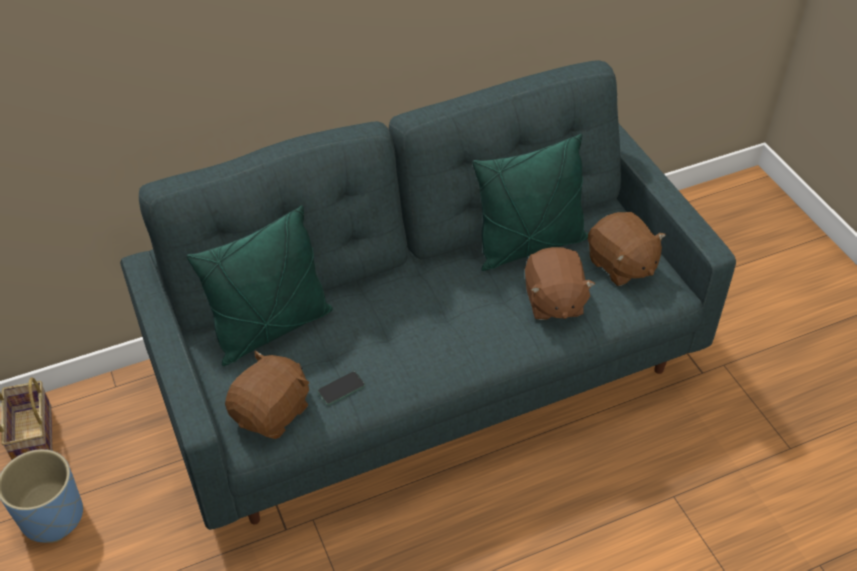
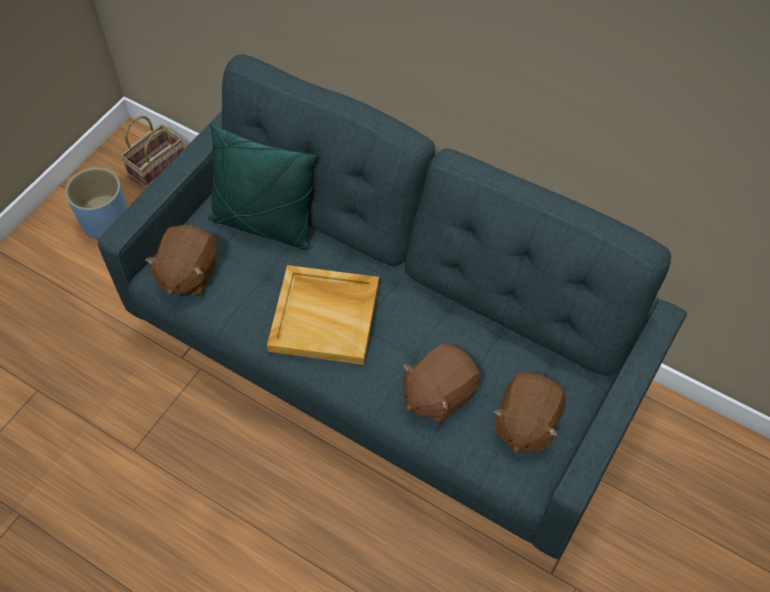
camera: 55 degrees right, 10 degrees up
brown plush toy [225,351,309,439] -> brown plush toy turned 105 degrees clockwise [145,225,217,295]
phone [317,372,365,405] -> none
green pillow [472,134,588,271] -> none
none -> beige tray [267,265,379,365]

